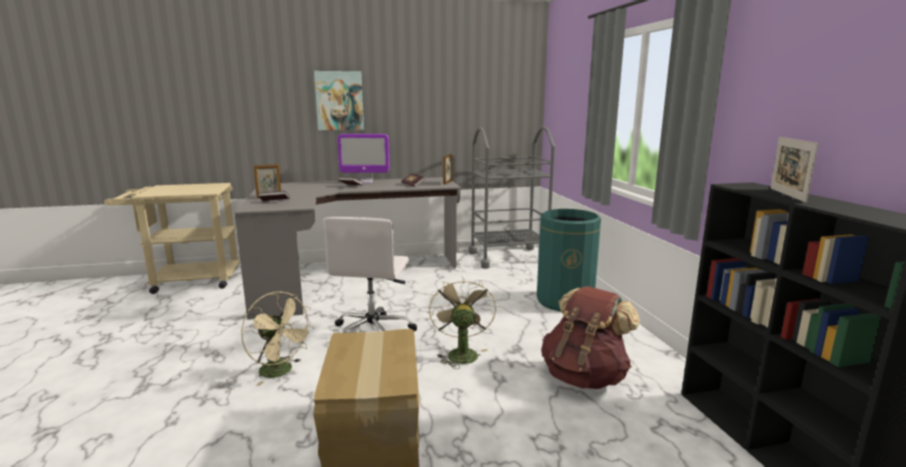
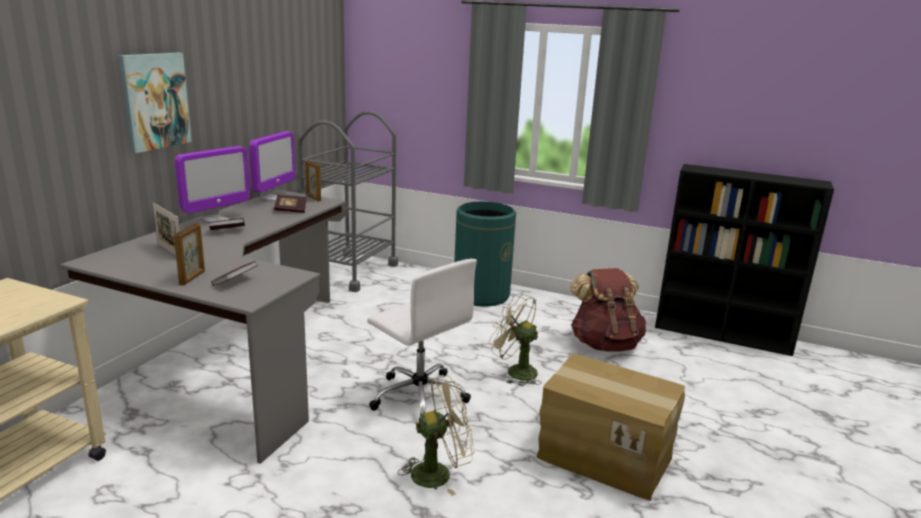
camera: 55 degrees left, 5 degrees up
picture frame [770,137,818,203] -> picture frame moved to [153,203,180,256]
none -> monitor [249,132,295,201]

